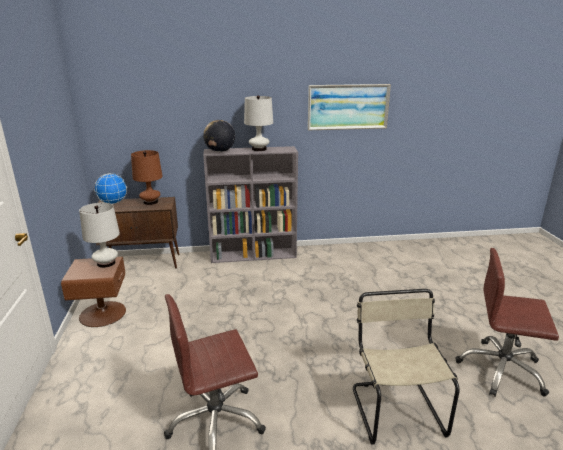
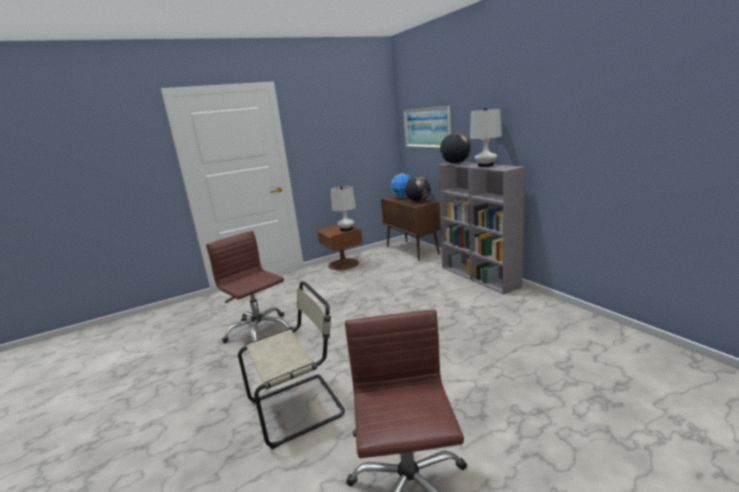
camera: 70 degrees right, 5 degrees down
brown table lamp [131,150,163,205] -> globe [405,176,431,202]
picture [308,84,391,130] -> picture moved to [403,106,451,148]

